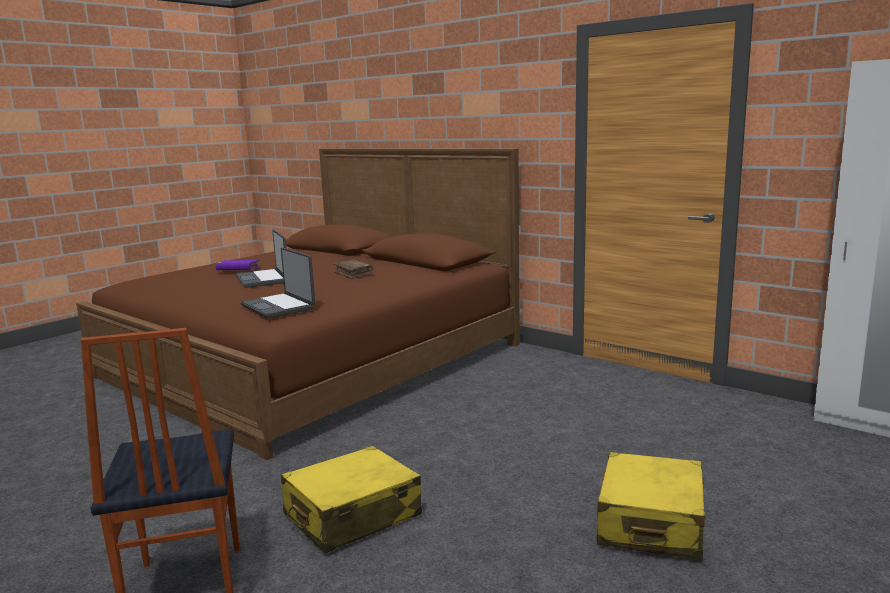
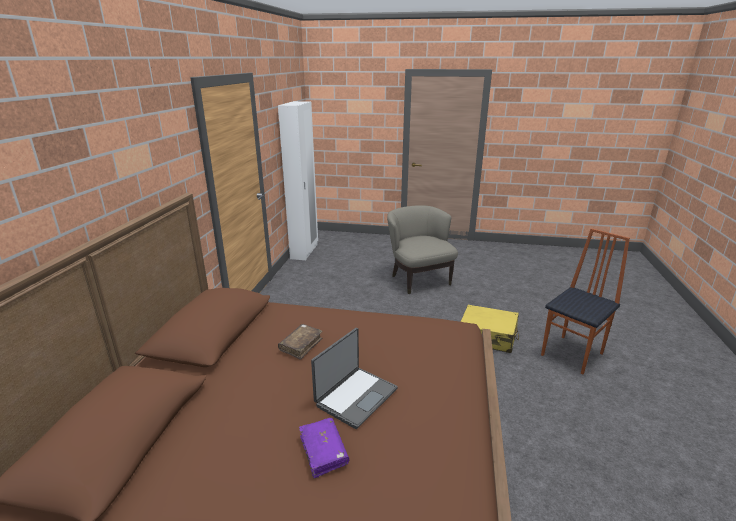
camera: 120 degrees left, 10 degrees up
laptop [241,248,315,318] -> none
yellow suitcase [597,452,706,560] -> beige armchair [387,205,458,294]

